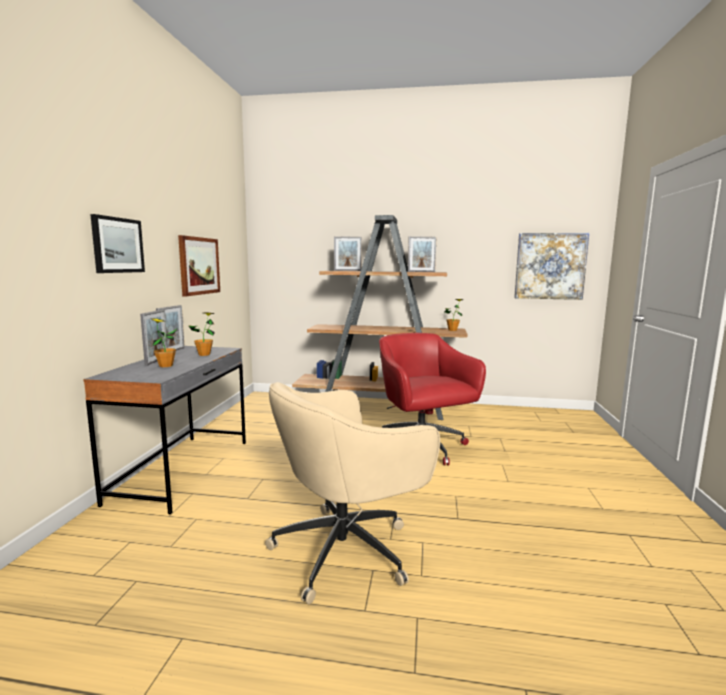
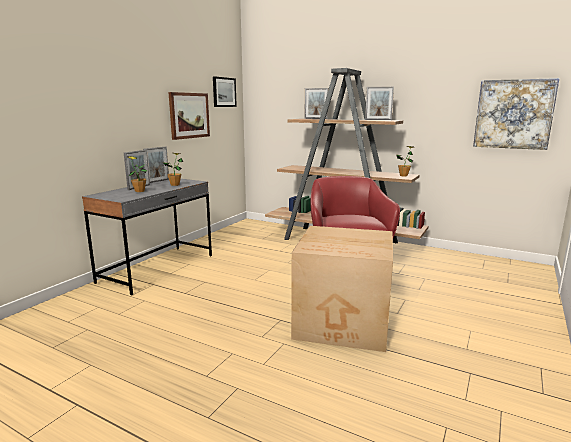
camera: 20 degrees right, 5 degrees up
picture [90,214,145,273] -> picture moved to [213,76,237,107]
beige office chair [265,382,440,604] -> none
none -> cardboard box [291,226,393,352]

